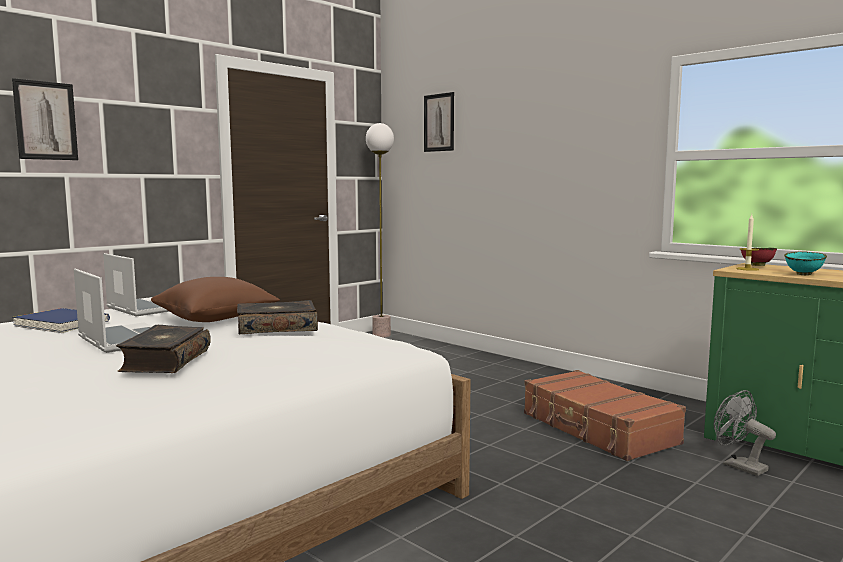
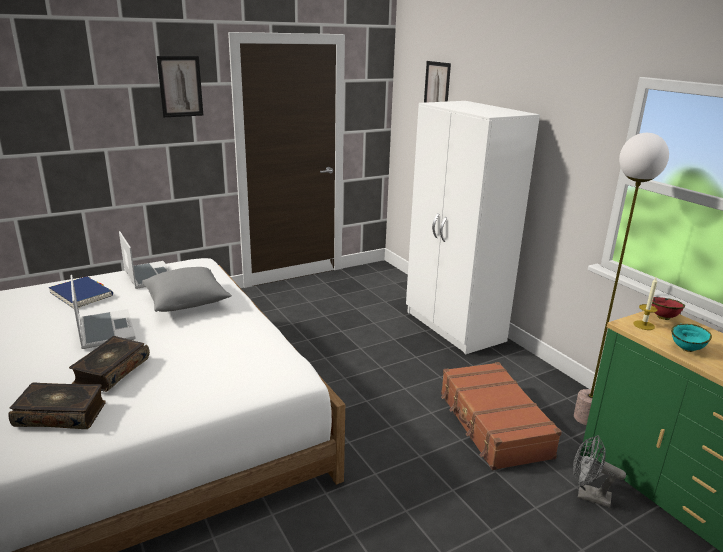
camera: 15 degrees right, 15 degrees up
picture [12,78,78,160] -> picture moved to [157,56,204,117]
brown pillow [151,277,280,322] -> grey pillow [142,267,232,312]
book [237,300,318,334] -> book moved to [8,383,106,429]
floor lamp [366,123,394,338] -> floor lamp moved to [574,133,669,425]
grey fan [714,390,776,476] -> grey fan turned 45 degrees counterclockwise [573,435,626,508]
none -> white wardrobe [406,101,540,354]

